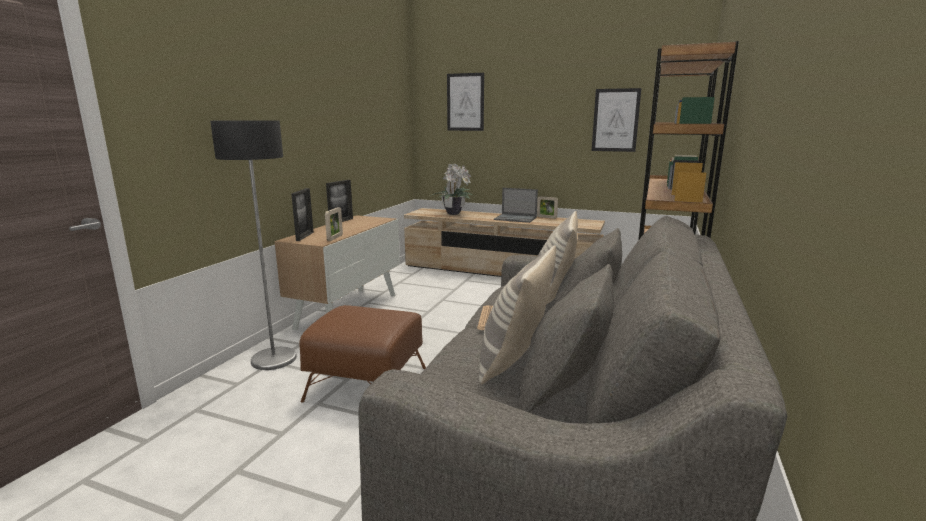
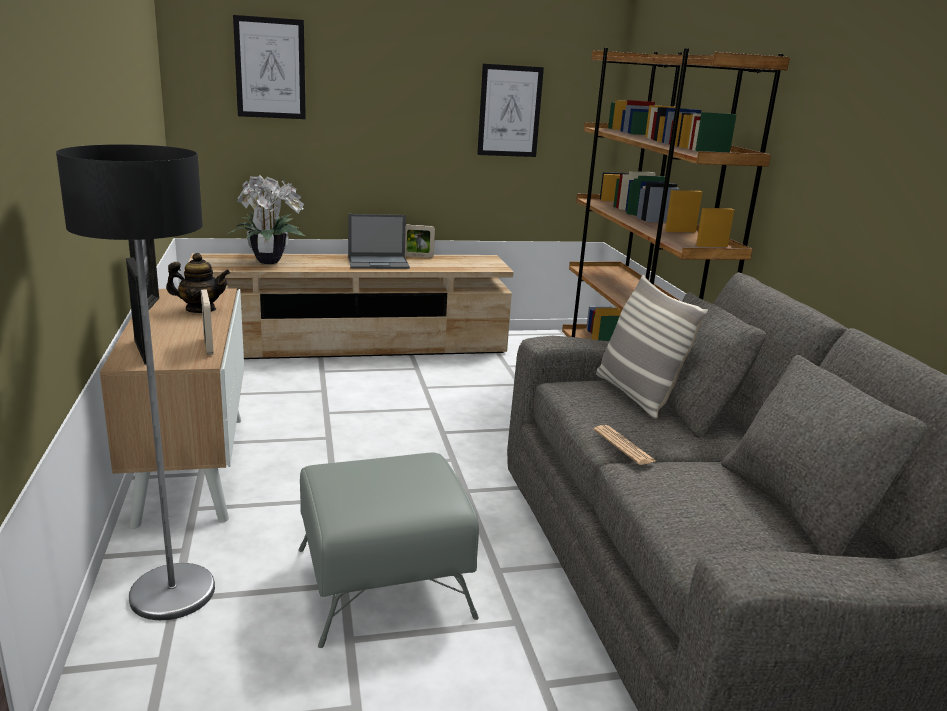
camera: 35 degrees left, 5 degrees up
brown ottoman [299,305,426,403] -> grey ottoman [298,453,479,648]
pillow [479,245,556,384] -> none
none -> teapot [166,253,230,313]

